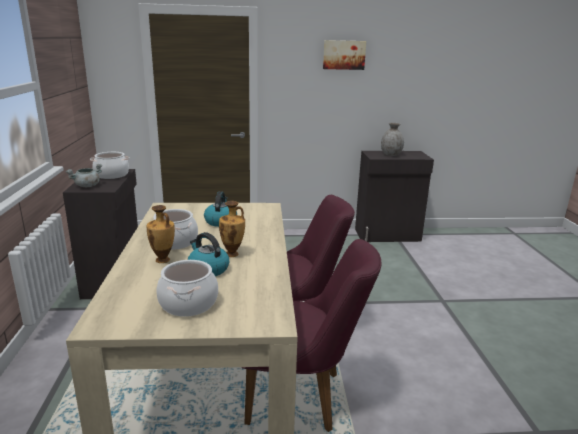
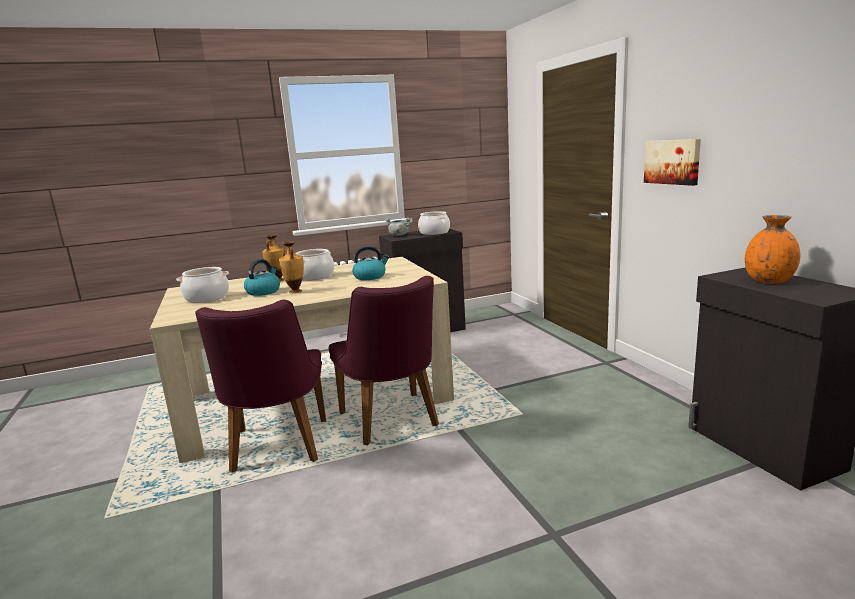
camera: 75 degrees right, 5 degrees down
picture [323,40,366,70] -> picture moved to [644,139,701,186]
grey vase [381,123,404,156] -> orange vase [745,215,800,283]

